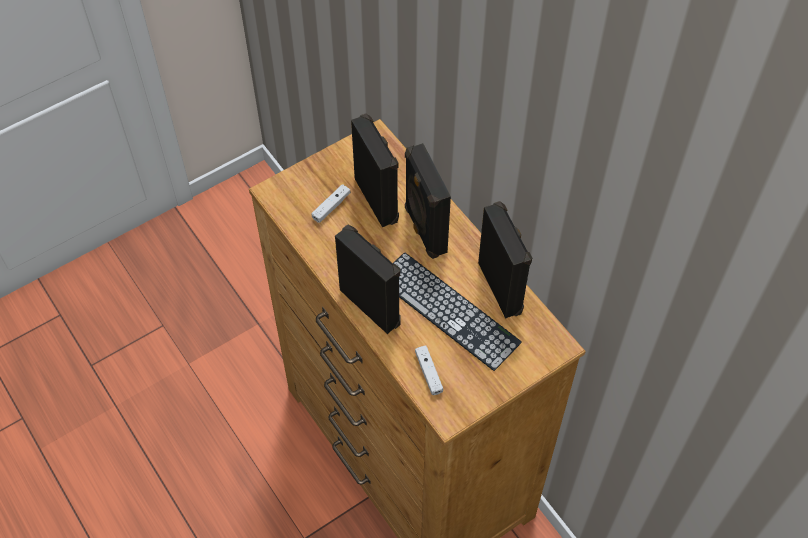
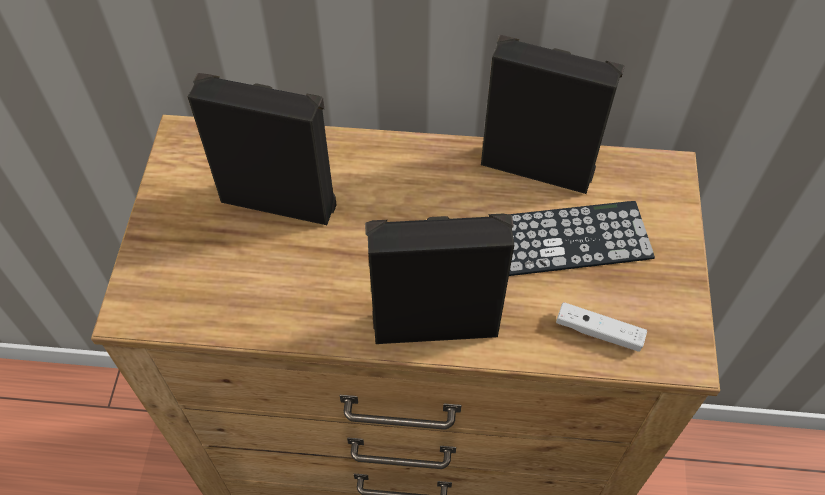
camera: 50 degrees left, 0 degrees up
white game controller [311,184,351,223] -> none
black speaker [405,143,451,259] -> none

